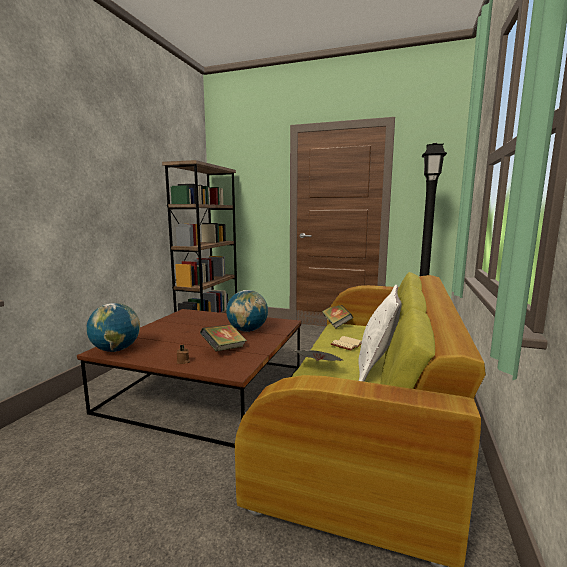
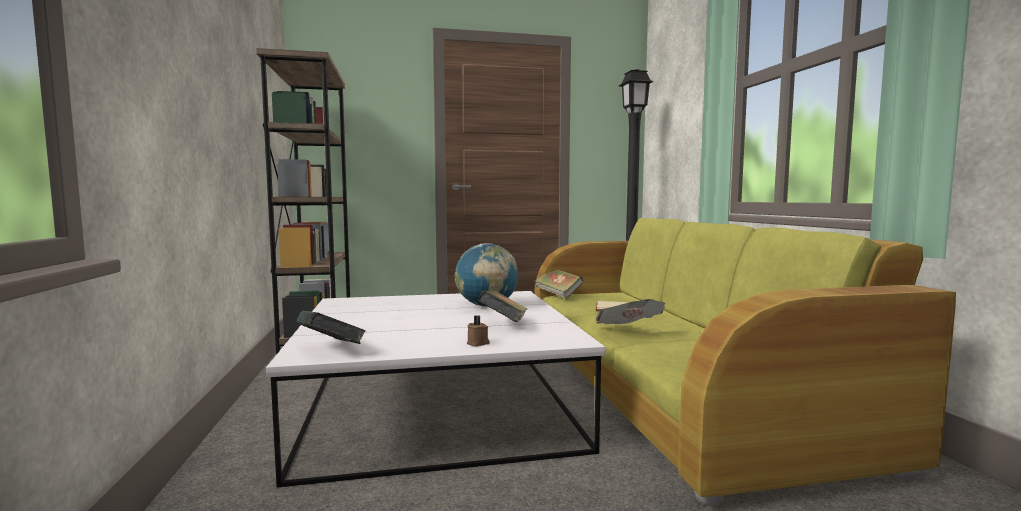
camera: 30 degrees left, 5 degrees down
brown coffee table [77,309,301,448] -> white coffee table [266,291,605,488]
globe [86,303,140,352] -> book [296,311,366,344]
white pillow [358,285,402,382] -> none

